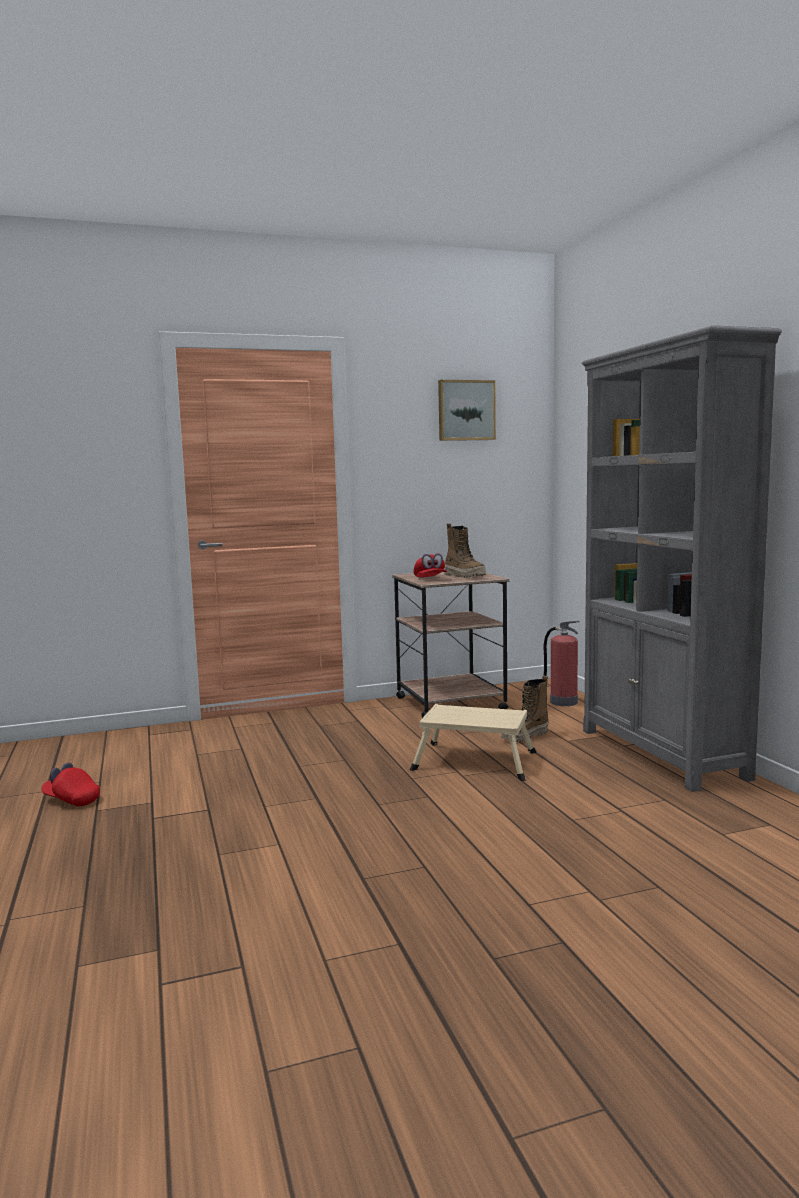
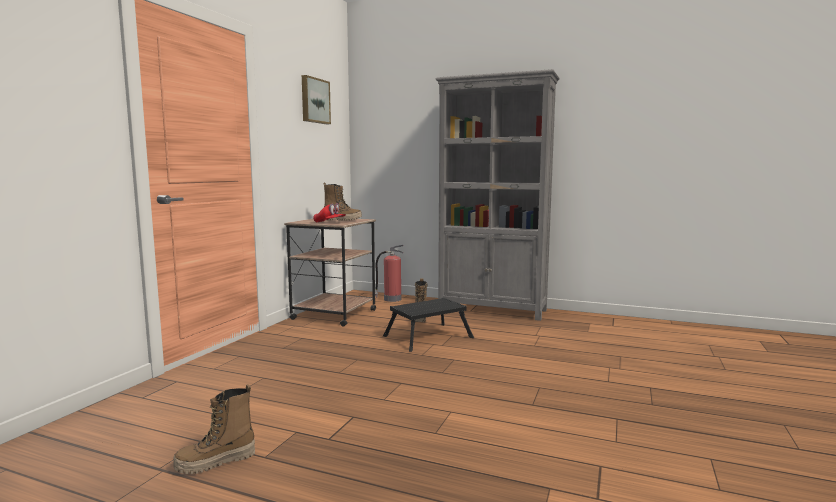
camera: 50 degrees left, 0 degrees up
red cap [42,763,100,806] -> boot [173,384,255,474]
beige step ladder [410,704,537,781] -> black step ladder [383,298,474,352]

